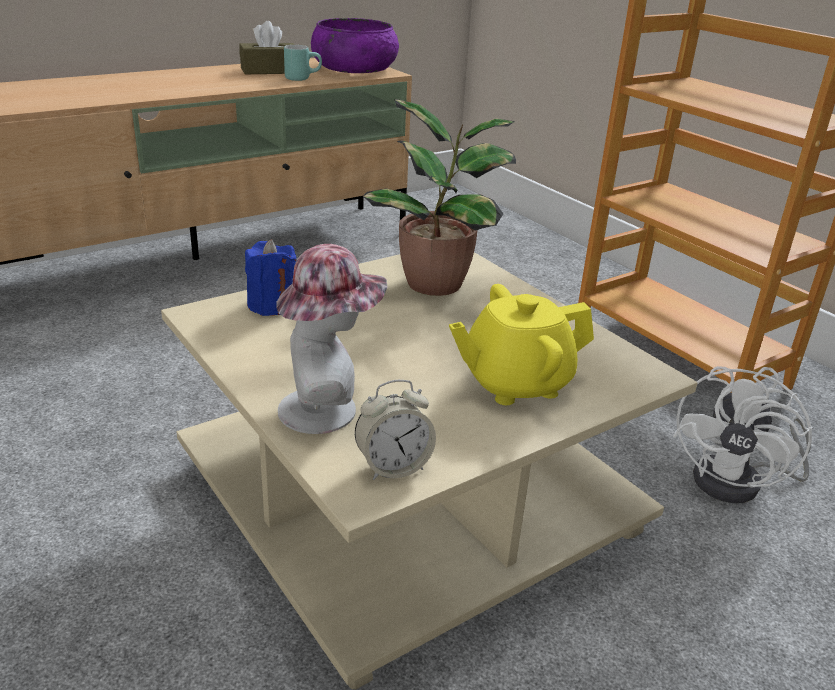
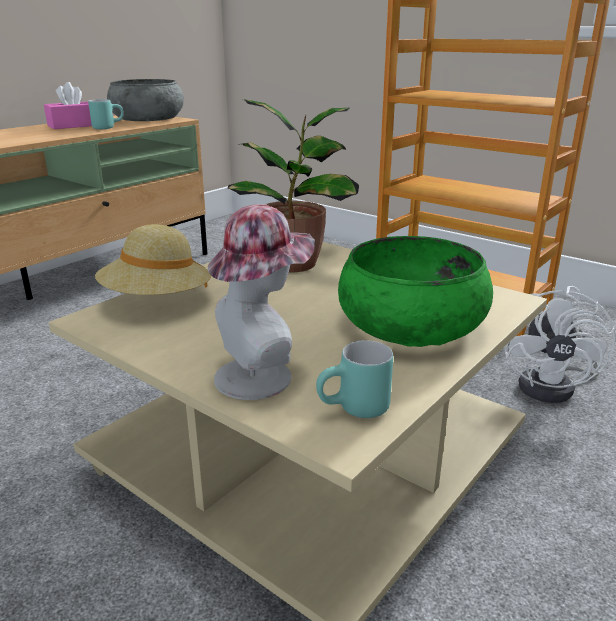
camera: 15 degrees left, 5 degrees down
brown tissue box [239,21,295,74] -> pink tissue box [44,82,92,129]
blue candle [245,239,297,316] -> beige hat [95,224,211,295]
purple bowl [311,18,399,73] -> grey bowl [107,79,184,121]
alarm clock [355,380,436,480] -> turquoise mug [316,340,393,418]
yellow teapot [449,284,594,405] -> green bowl [338,236,493,347]

